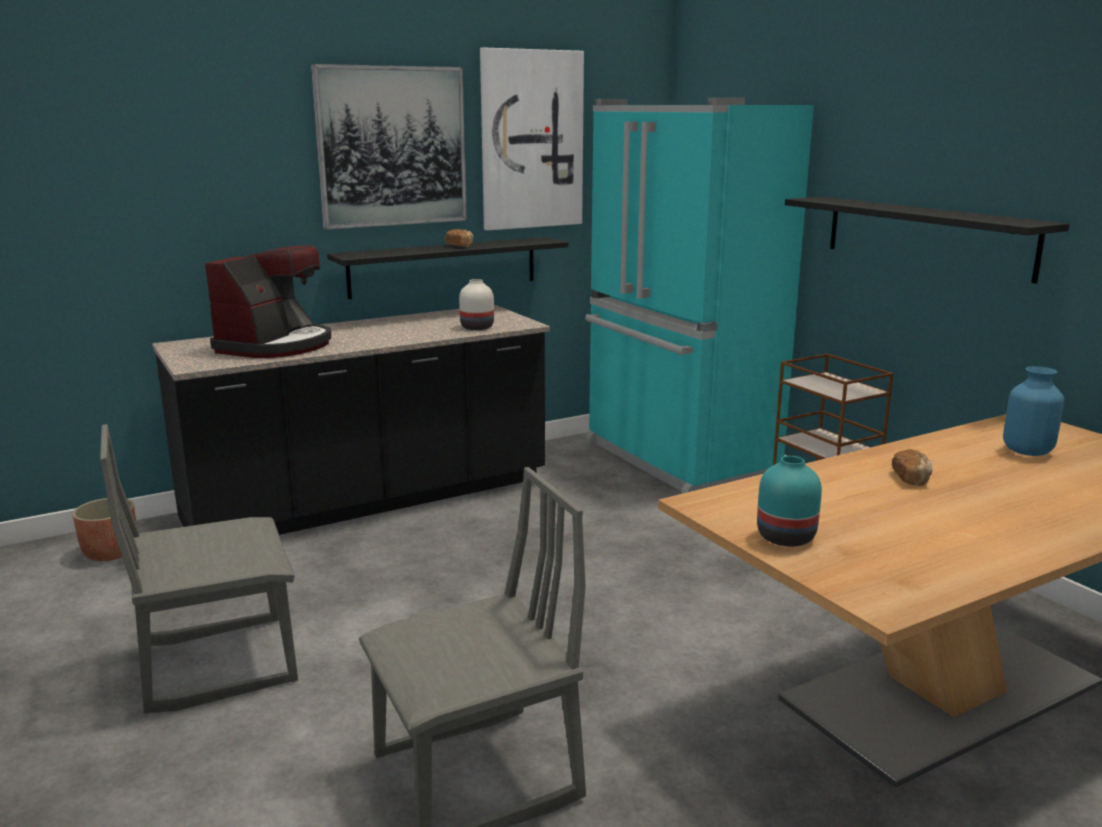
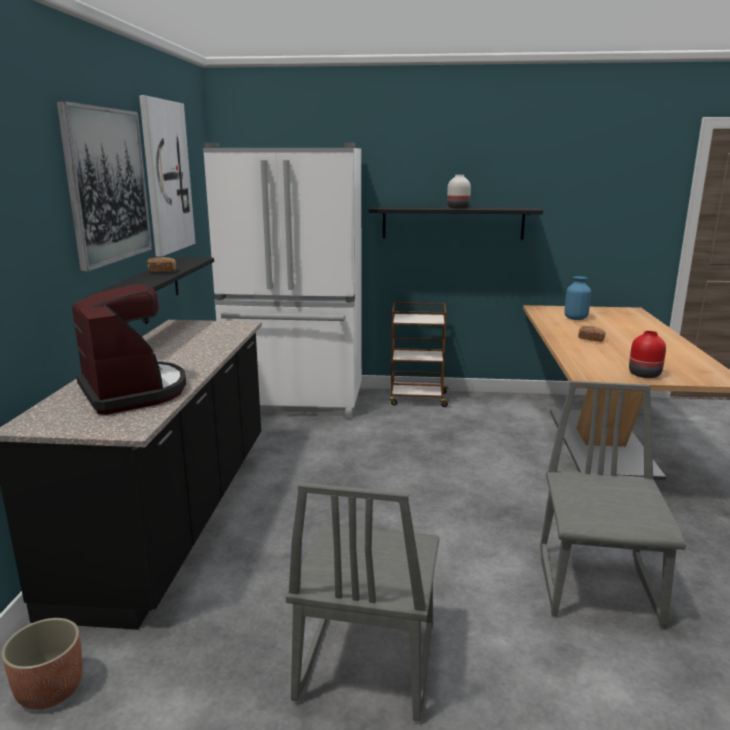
camera: 55 degrees left, 0 degrees up
white vase [459,279,494,330] -> white vase moved to [447,175,471,209]
turquoise fridge [585,97,814,494] -> white fridge [203,143,362,418]
turquoise vase [757,456,822,546] -> red vase [629,331,666,378]

